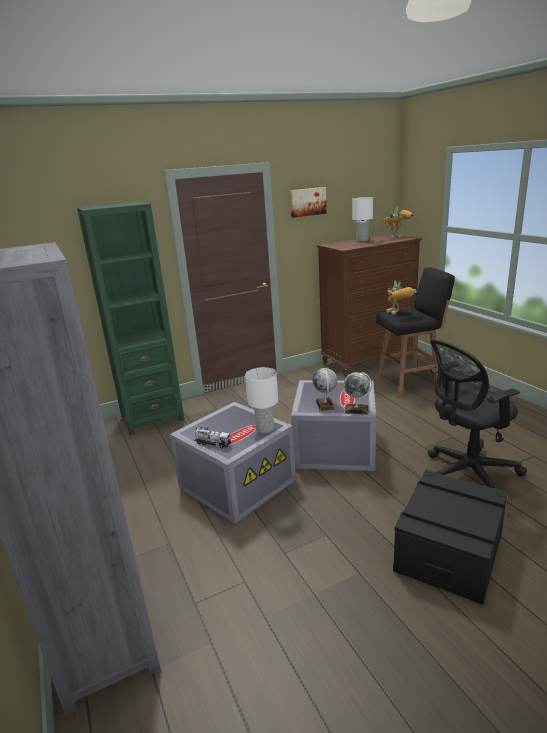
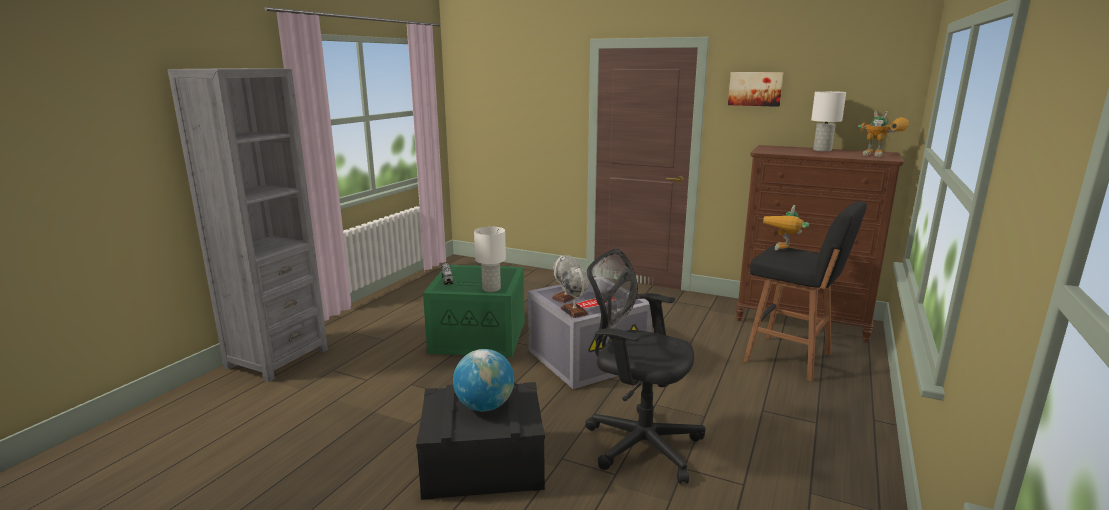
camera: 50 degrees right, 5 degrees down
green bookcase [77,202,185,435] -> none
grey storage box [170,402,296,524] -> green storage box [423,265,524,357]
none -> globe [453,349,514,411]

